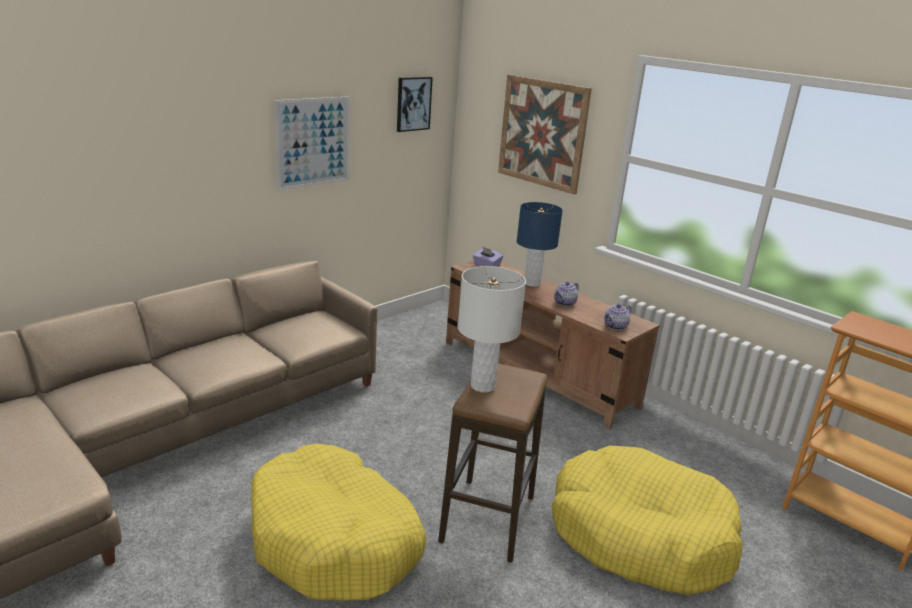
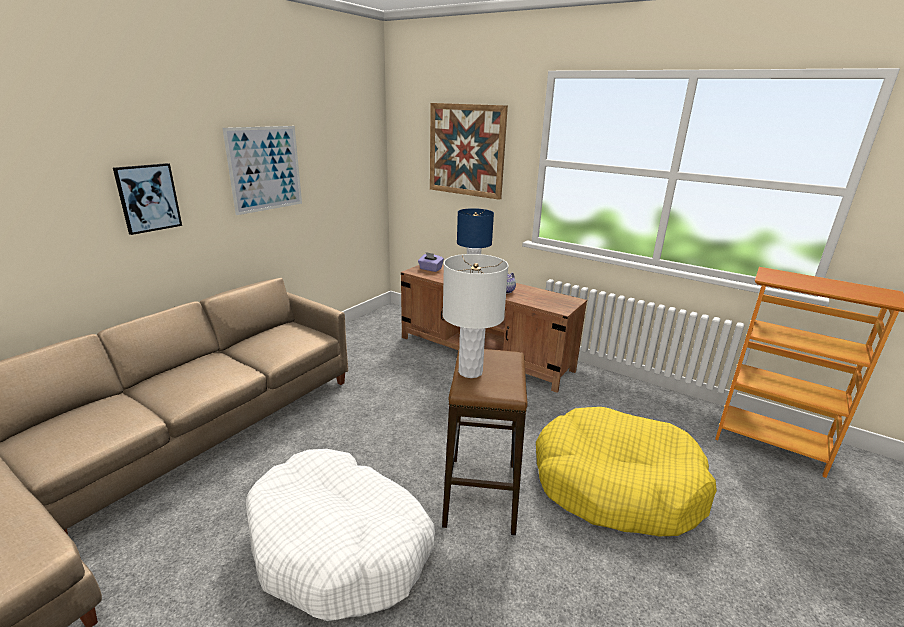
camera: 10 degrees left, 0 degrees up
yellow dog bed [251,444,426,601] -> white dog bed [246,449,435,621]
picture [397,77,433,132] -> picture moved to [113,163,182,235]
teapot [604,304,632,330] -> none

